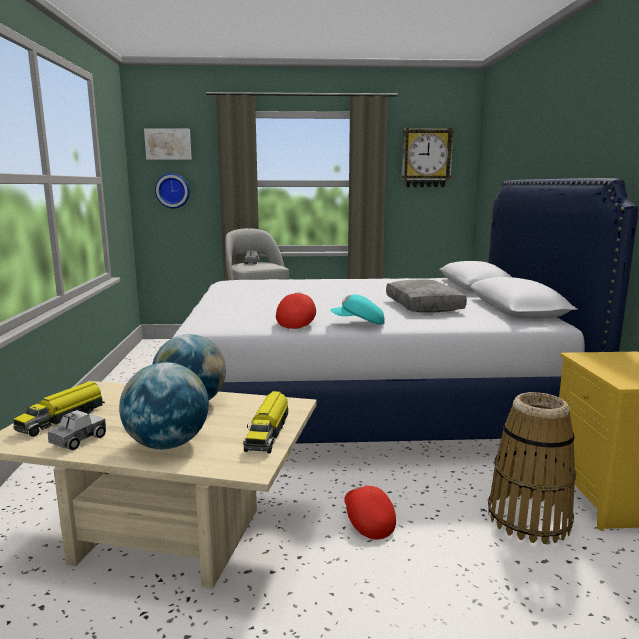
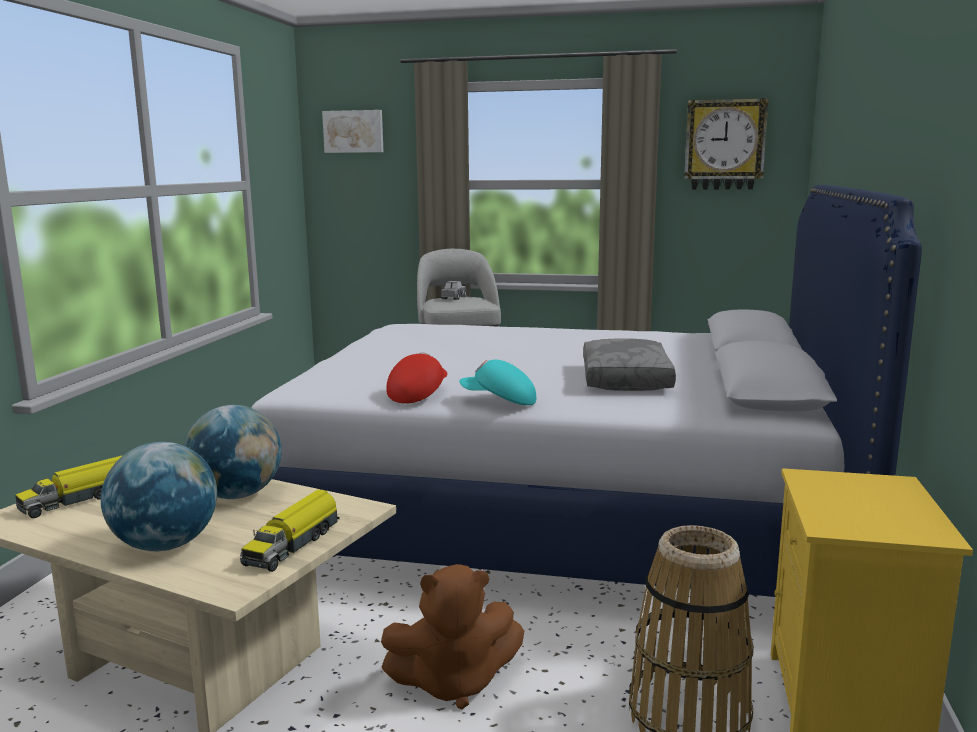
camera: 15 degrees right, 0 degrees up
toy truck [48,410,106,450] -> none
wall clock [155,173,190,208] -> none
red cap [344,485,396,539] -> brown plush toy [381,564,524,709]

